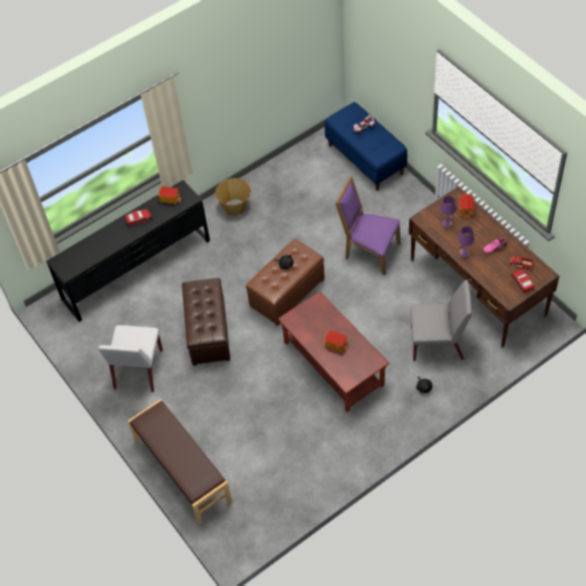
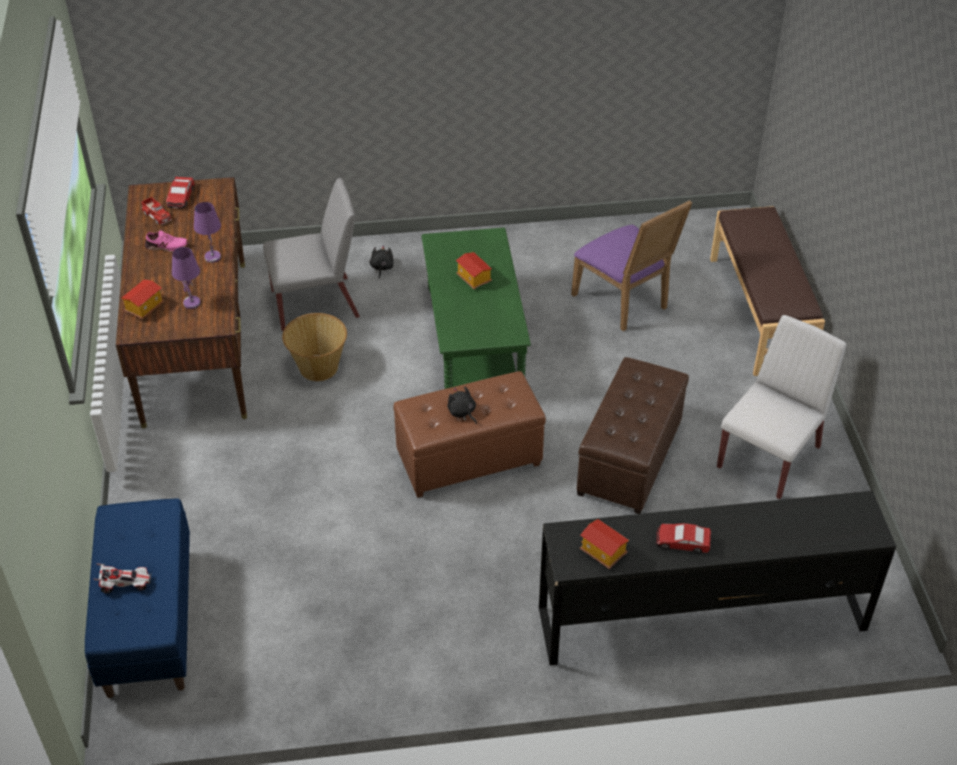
camera: 155 degrees left, 10 degrees down
basket [215,178,251,216] -> basket moved to [282,313,347,381]
brown coffee table [278,291,389,412] -> green coffee table [422,228,531,389]
purple chair [335,176,401,275] -> purple chair moved to [571,200,692,331]
grey chair [410,280,472,361] -> grey chair turned 135 degrees clockwise [263,178,360,331]

